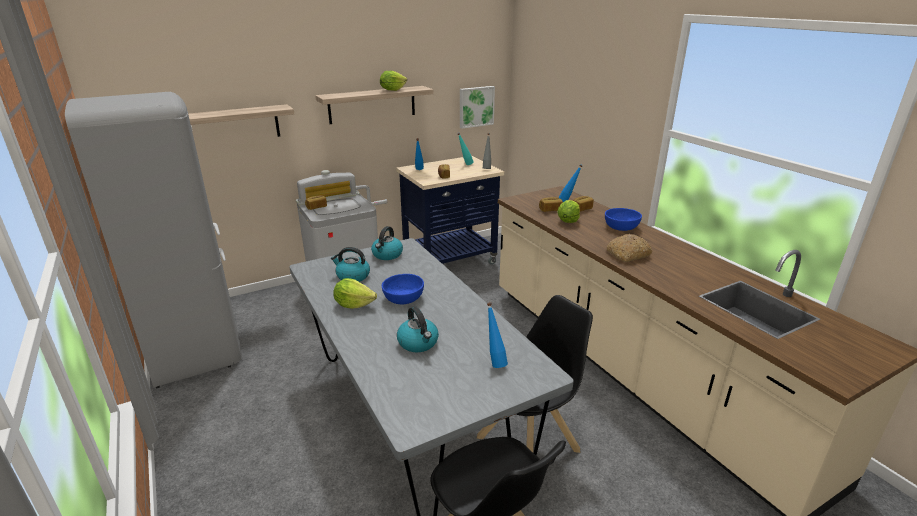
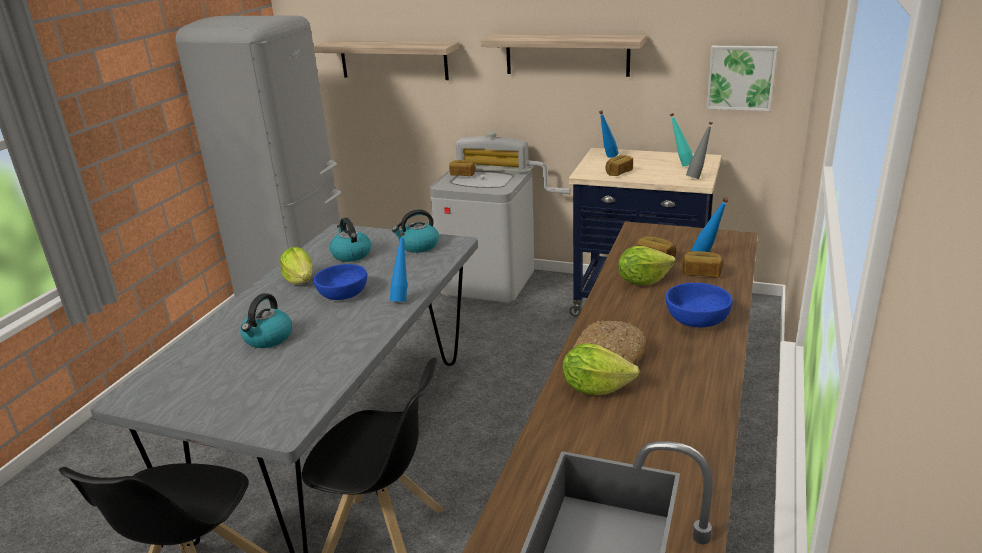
camera: 50 degrees right, 0 degrees up
lettuce [380,71,407,91] -> lettuce moved to [562,343,640,395]
blue bottle [487,302,508,368] -> blue bottle moved to [390,233,407,302]

